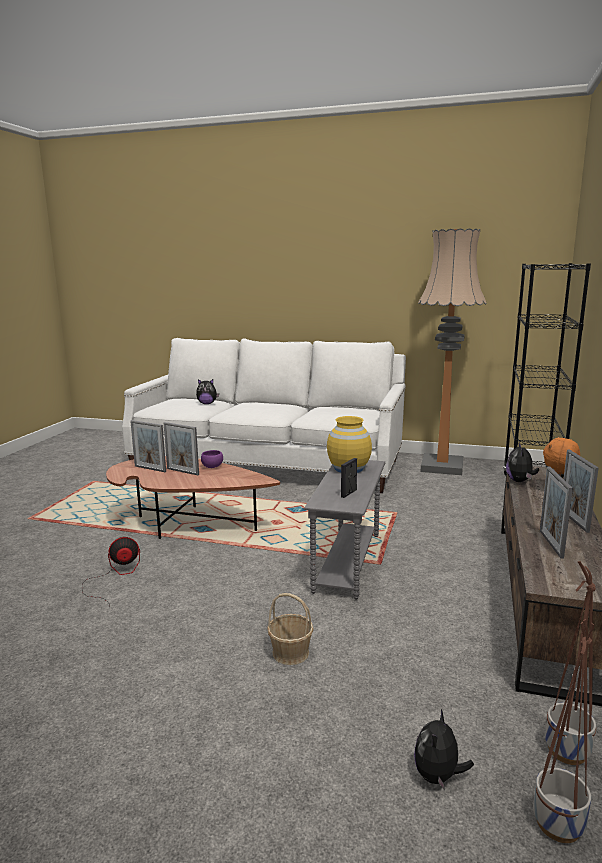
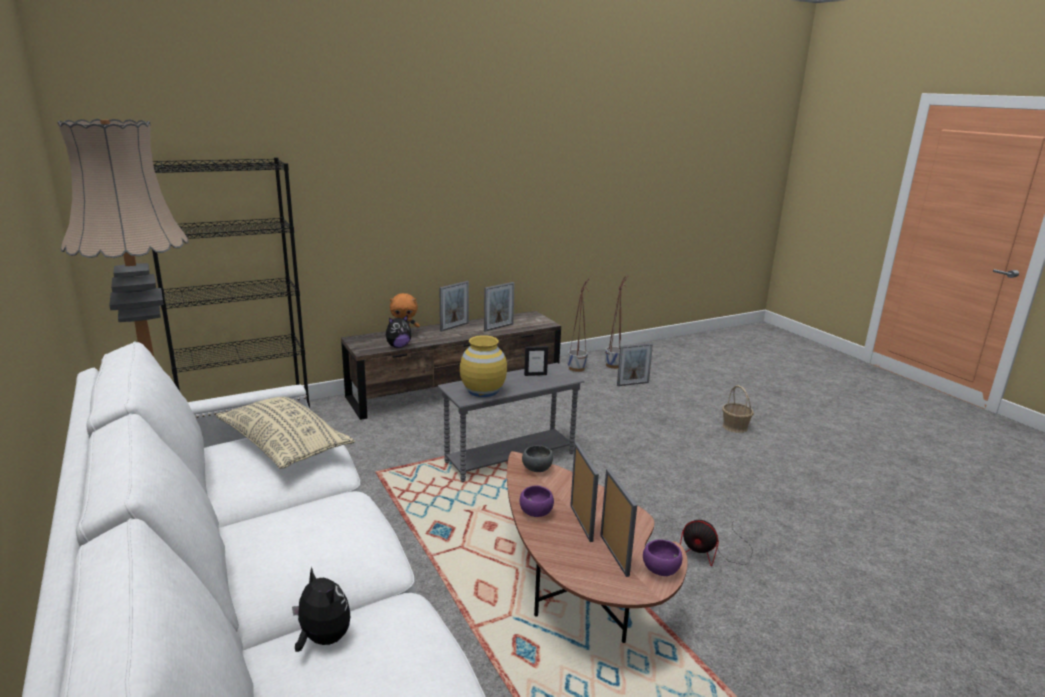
camera: 135 degrees left, 5 degrees up
basket [267,593,314,665] -> basket moved to [722,385,754,433]
plush toy [414,709,474,791] -> picture frame [617,343,653,386]
none -> beige pillow [216,397,355,469]
none -> grey bowl [522,445,553,472]
none -> purple bowl [643,540,682,576]

